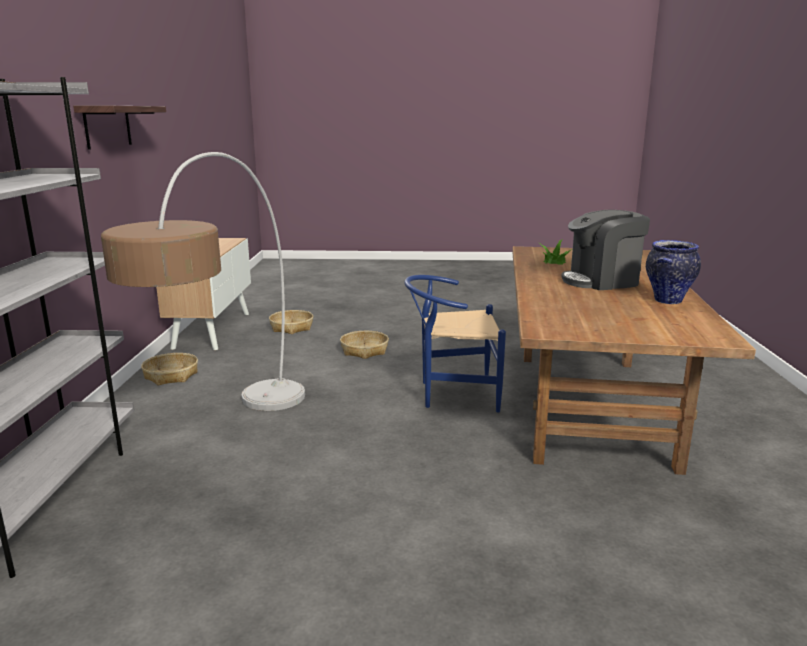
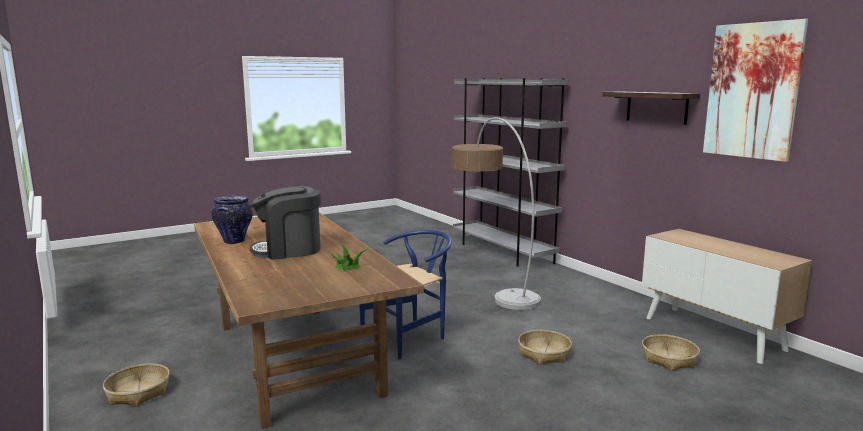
camera: 145 degrees right, 5 degrees down
basket [141,353,198,385] -> basket moved to [103,364,170,406]
coffee machine [561,210,650,290] -> coffee machine turned 150 degrees counterclockwise [249,186,321,260]
none -> picture [703,19,808,162]

